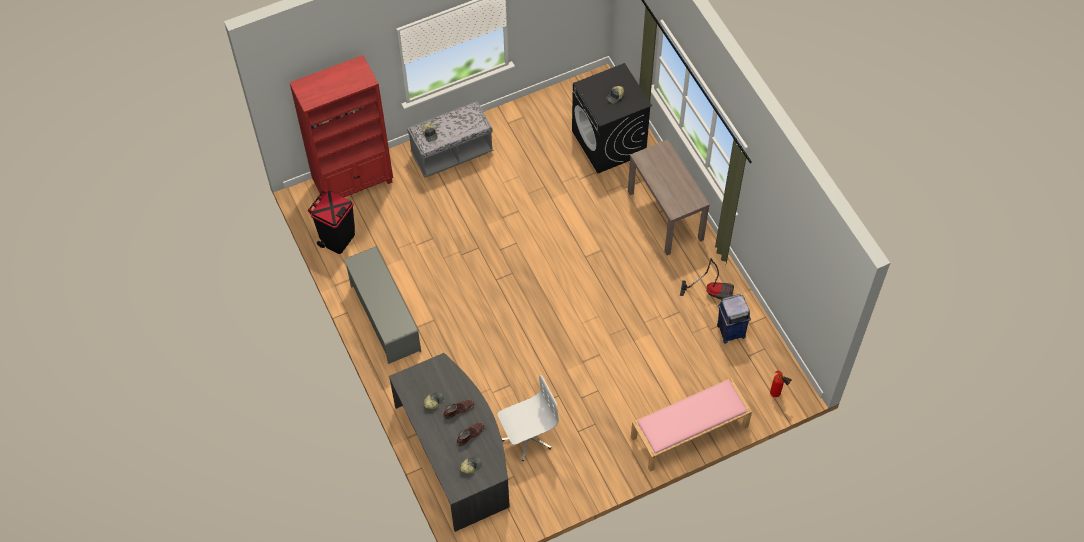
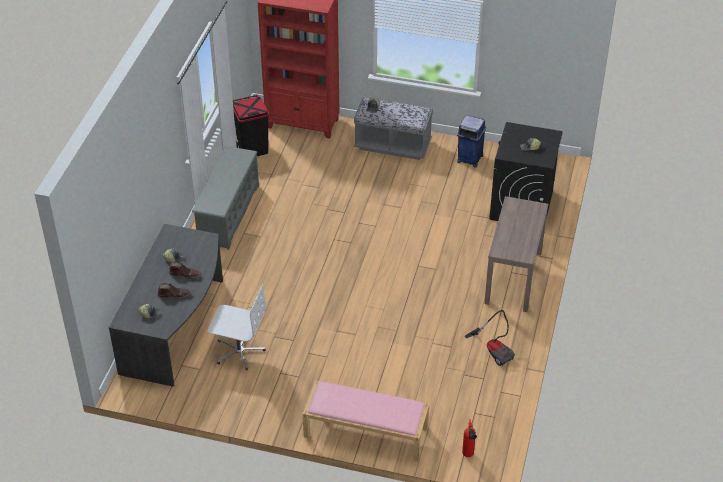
camera: 40 degrees right, 15 degrees down
blue trash can [717,294,751,344] -> blue trash can moved to [457,115,486,167]

